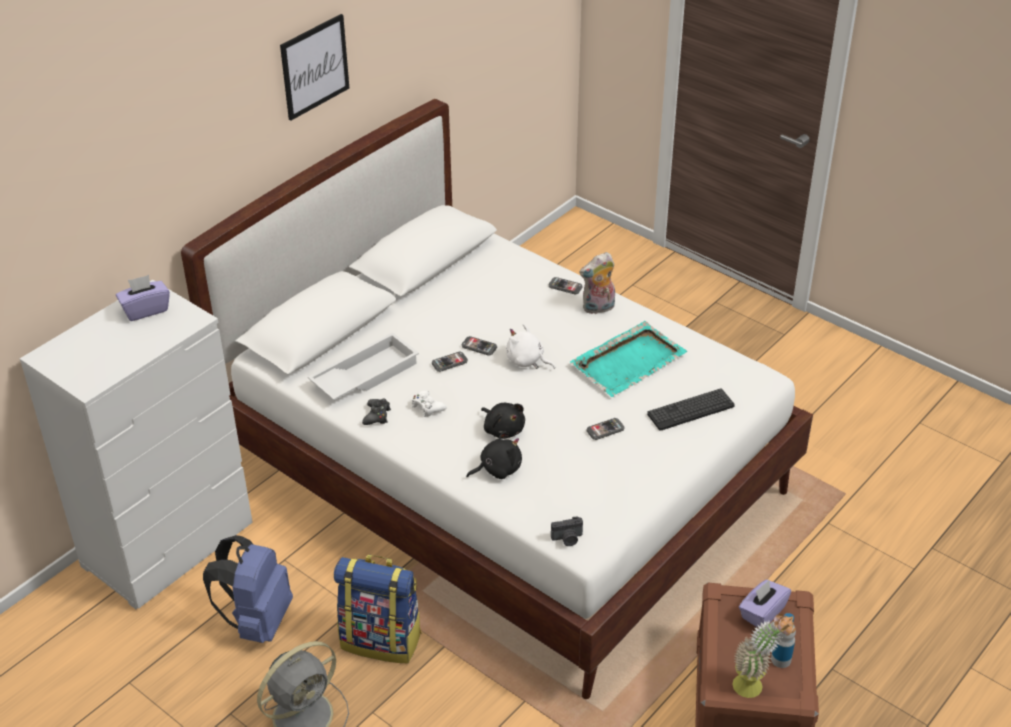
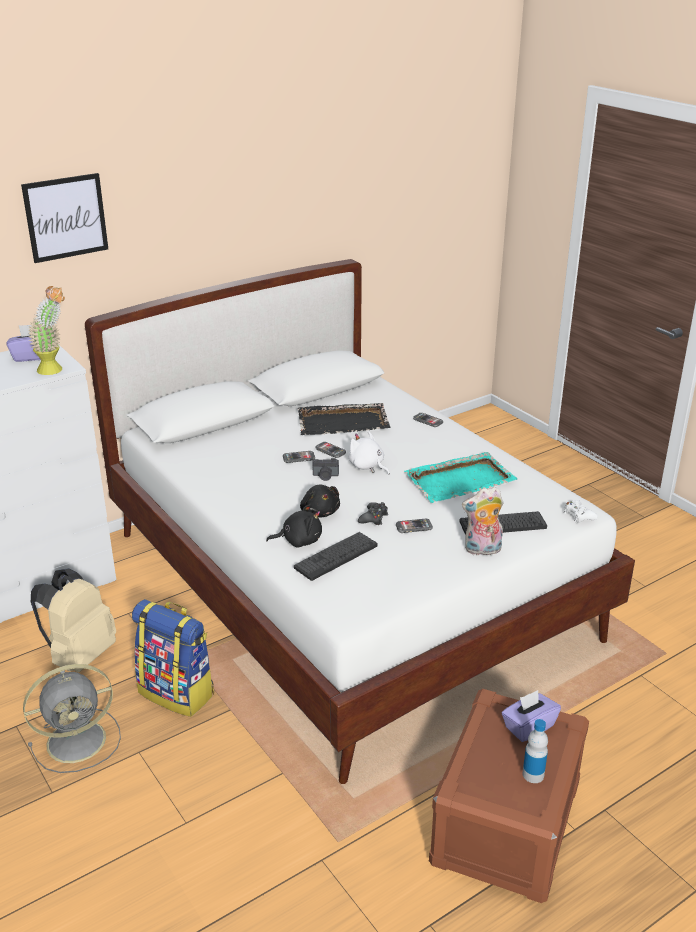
camera: 15 degrees right, 10 degrees down
blue backpack [203,535,293,643] -> beige backpack [31,568,116,672]
picture [280,14,349,121] -> picture moved to [21,173,108,263]
white tray [308,332,419,400] -> none
black game controller [362,399,391,425] -> black game controller moved to [358,502,388,525]
white game controller [412,390,447,417] -> white game controller moved to [564,500,598,523]
camera [551,516,583,546] -> camera moved to [312,458,339,481]
plush toy [579,252,615,314] -> plush toy moved to [462,487,503,555]
potted plant [732,614,795,698] -> potted plant moved to [28,286,65,375]
none -> keyboard [294,532,378,581]
none -> black tray [298,403,390,435]

